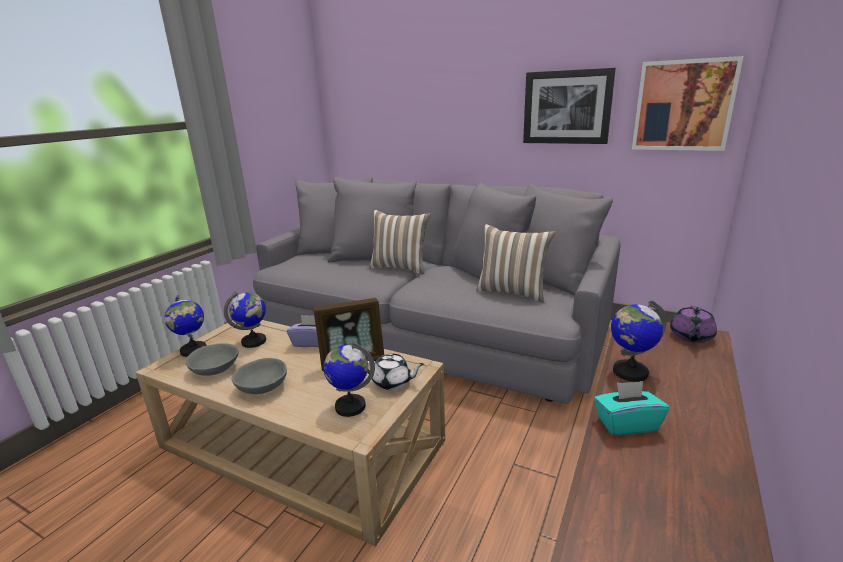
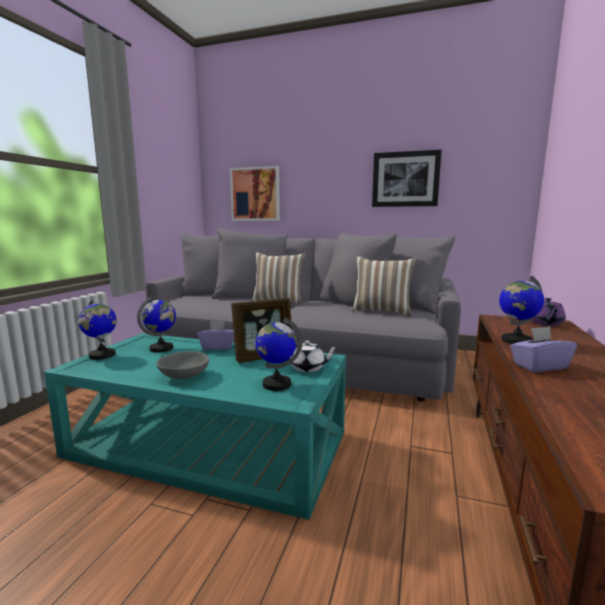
camera: 10 degrees left, 10 degrees down
beige coffee table [136,320,445,546] -> turquoise coffee table [44,333,346,520]
grey bowl [186,343,239,376] -> none
turquoise tissue box [594,381,669,435] -> purple tissue box [510,326,577,372]
picture [632,56,743,151] -> picture moved to [230,166,280,221]

